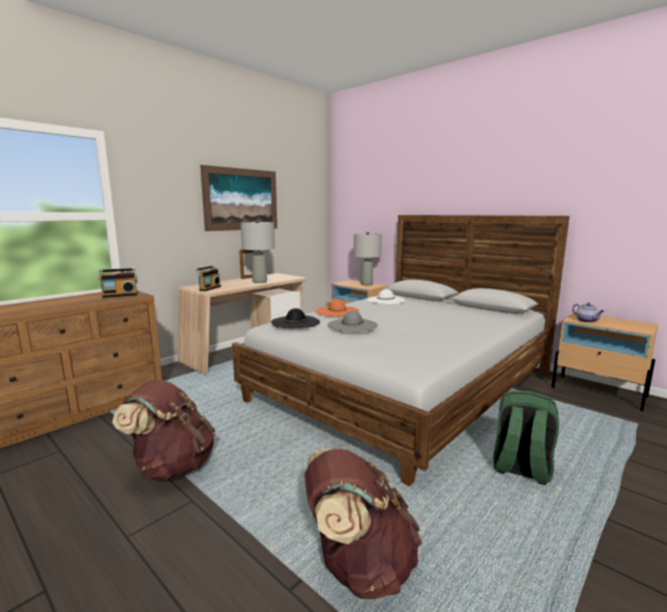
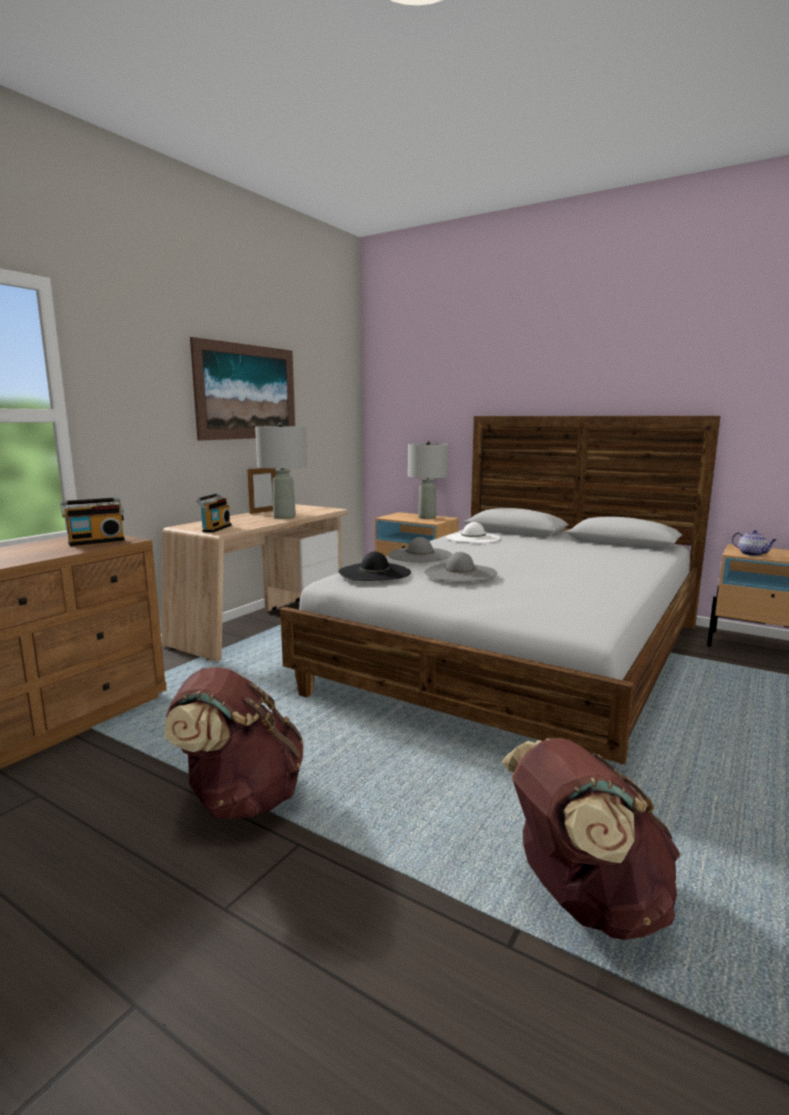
camera: 10 degrees left, 0 degrees up
orange hat [315,299,359,317] -> grey hat [388,537,452,563]
green backpack [493,391,559,485] -> none

